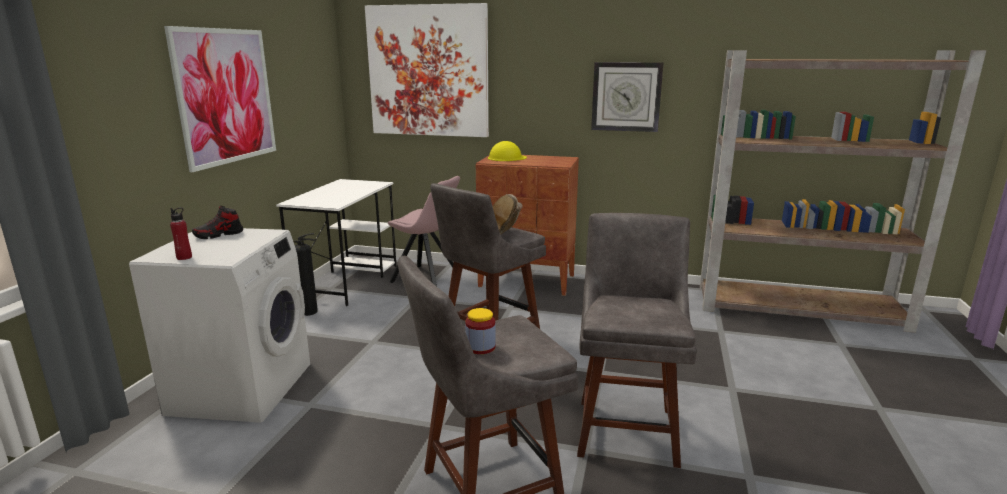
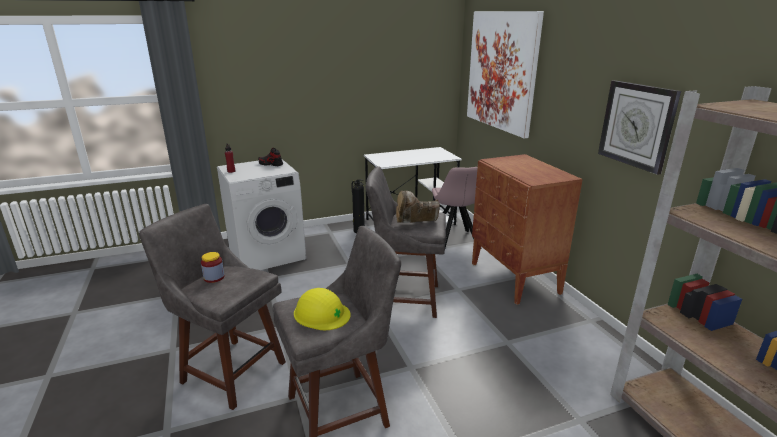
camera: 55 degrees right, 5 degrees up
picture [164,26,276,172] -> none
yellow hard hat [488,141,527,161] -> yellow hard hat moved to [294,288,351,330]

